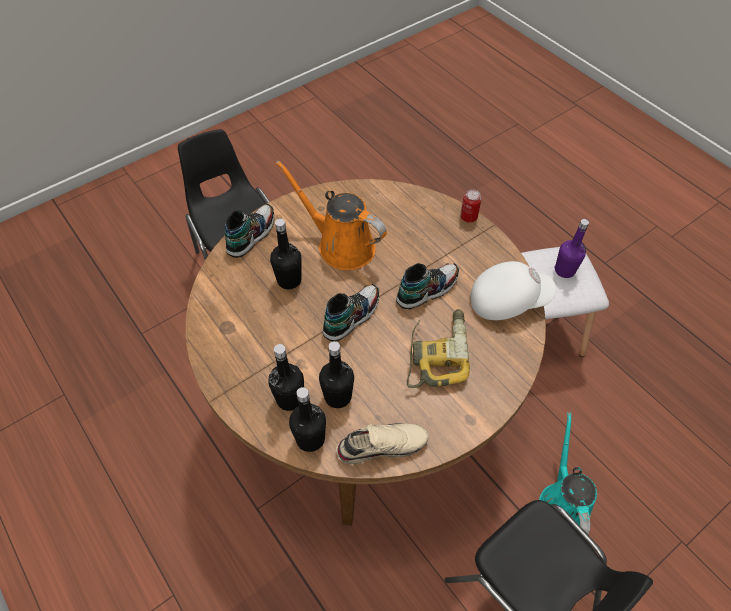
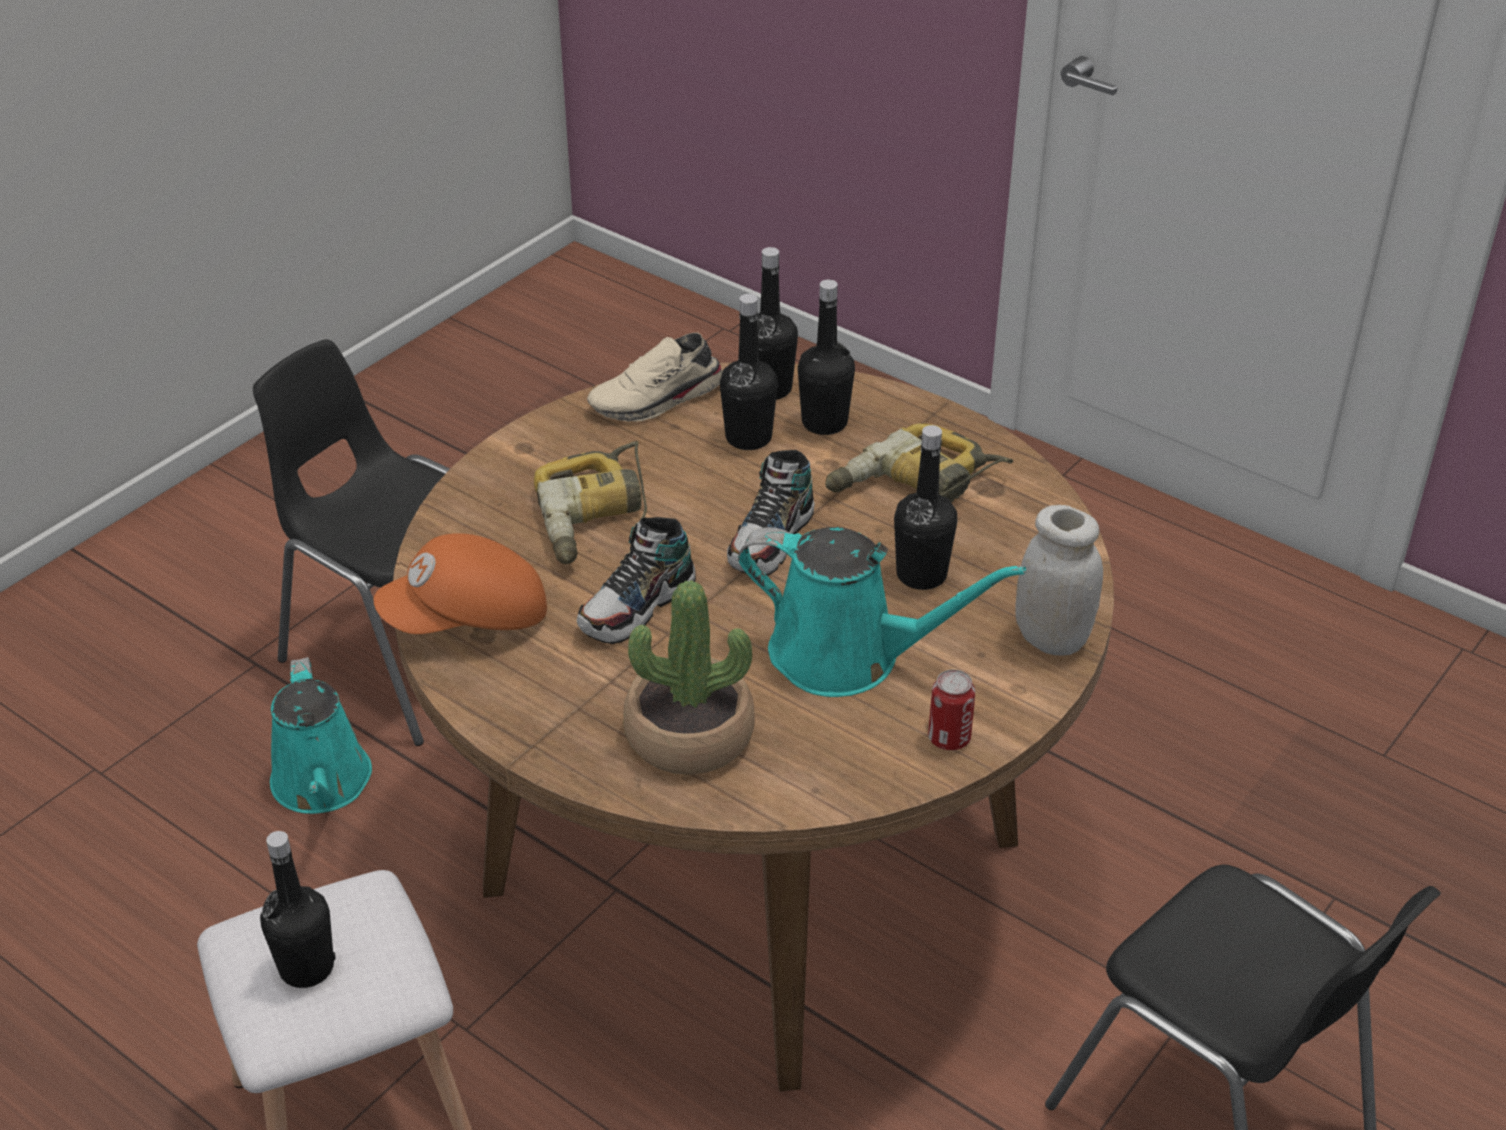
camera: 165 degrees right, 15 degrees down
shoe [225,204,274,258] -> white jar [1015,505,1103,656]
orange watering can [276,160,387,270] -> turquoise watering can [738,527,1026,697]
can [460,189,481,223] -> can moved to [928,670,975,750]
white cap [470,261,556,320] -> orange cap [374,533,547,634]
purple bottle [554,219,589,278] -> black bottle [260,831,336,988]
none -> potted plant [624,580,755,775]
none -> power drill [825,423,1013,502]

